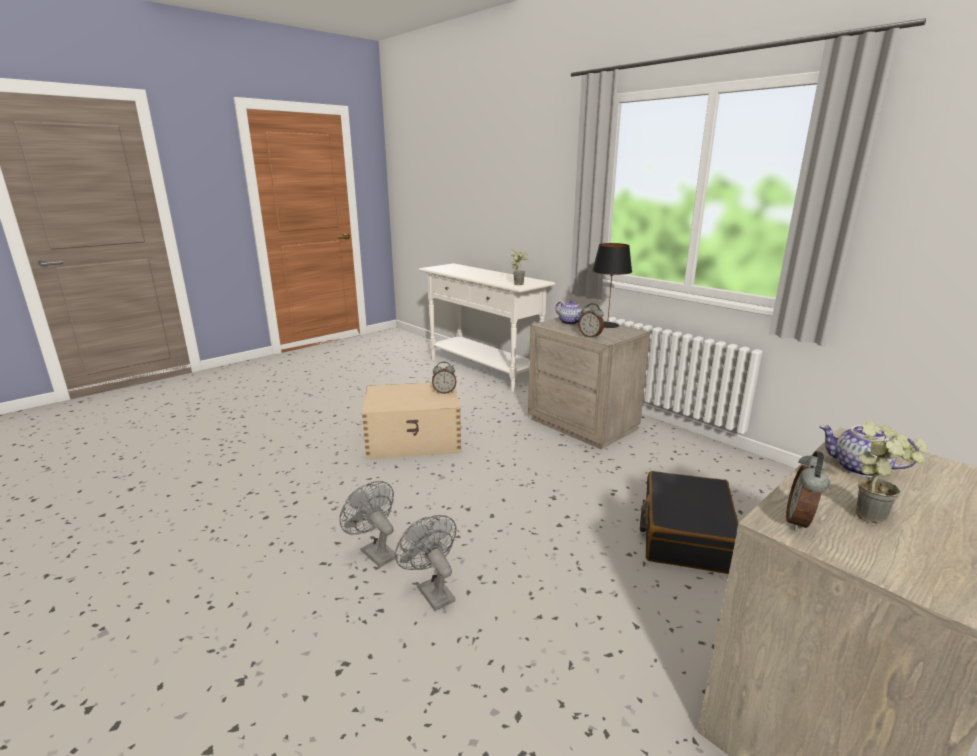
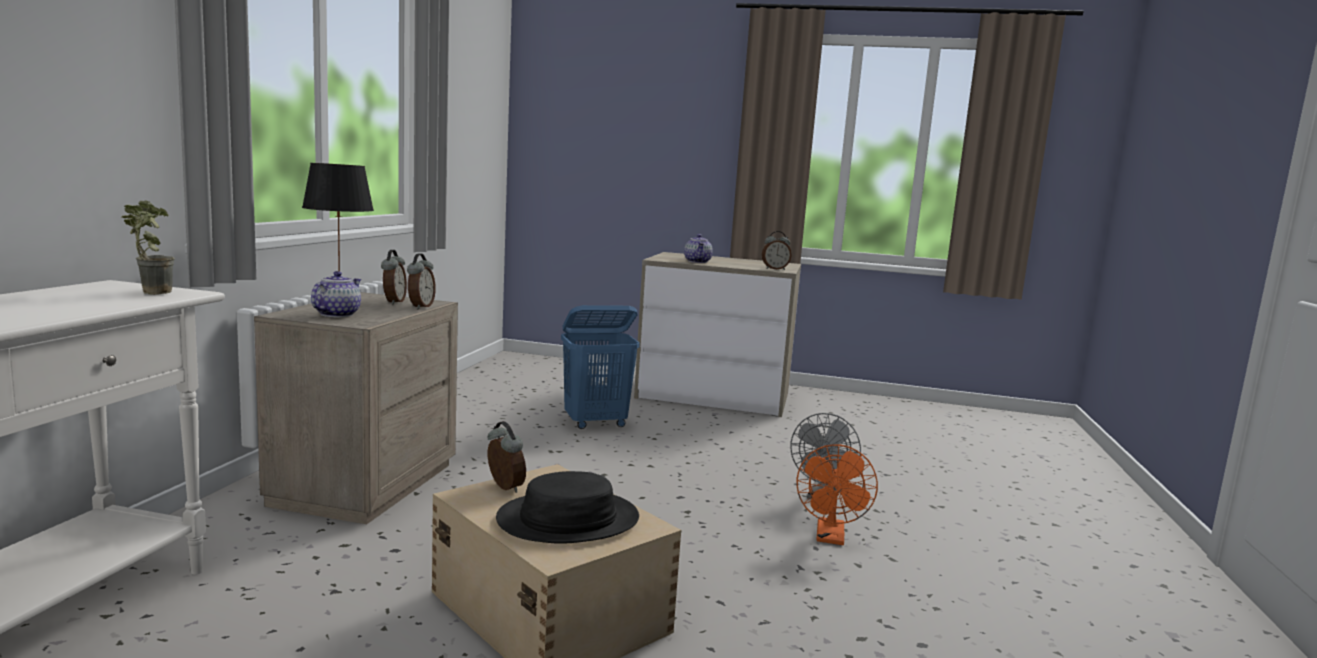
camera: 125 degrees left, 10 degrees down
grey fan [339,481,397,567] -> orange fan [796,444,878,545]
black suitcase [640,471,738,574] -> blue laundry basket [561,305,640,429]
potted plant [856,421,928,525] -> none
none -> alarm clock [381,250,407,305]
none -> black hat [496,471,639,544]

